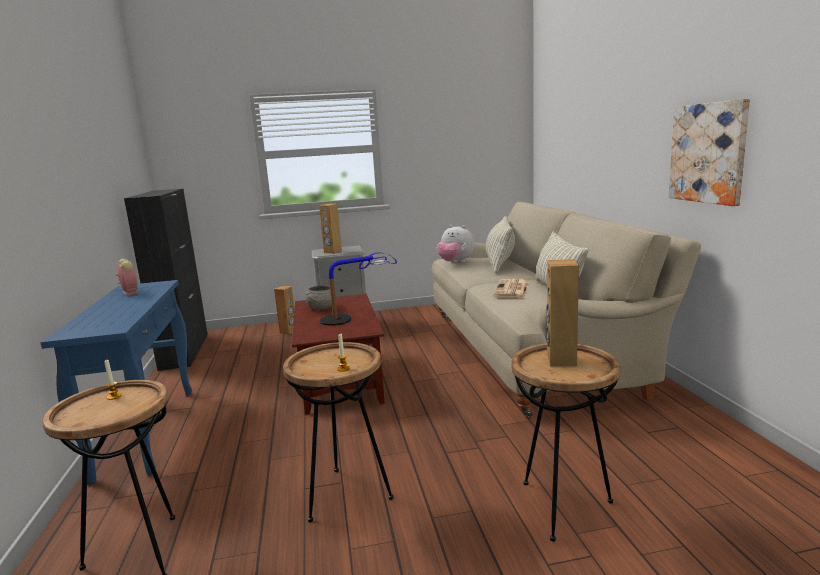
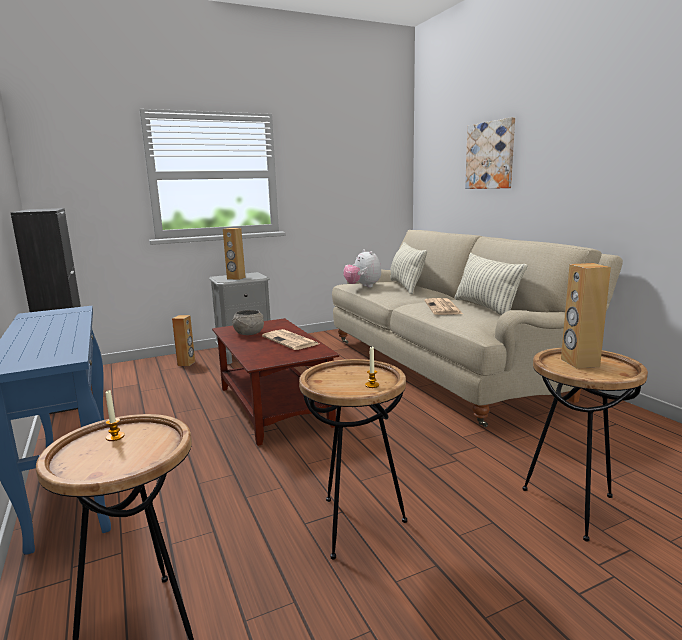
camera: 15 degrees left, 0 degrees up
alarm clock [116,259,138,296] -> none
table lamp [320,253,397,326] -> newspaper [262,329,319,350]
plush toy [437,225,474,263] -> plush toy turned 45 degrees clockwise [343,249,381,287]
picture [669,99,750,206] -> picture moved to [465,117,515,189]

